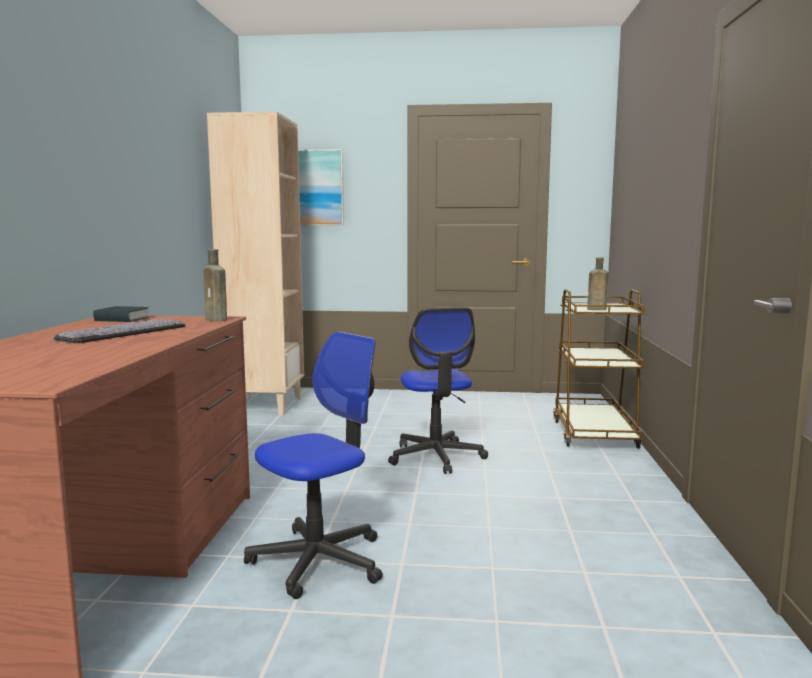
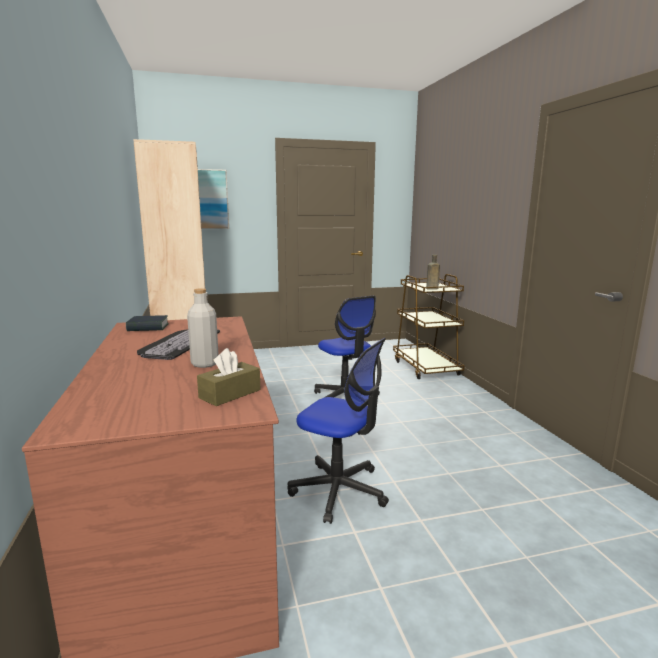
camera: 20 degrees left, 5 degrees up
brown bottle [203,249,227,321] -> none
office chair [244,332,383,599] -> office chair turned 90 degrees clockwise [288,338,389,524]
none -> grey bottle [187,288,219,368]
none -> brown tissue box [197,348,261,406]

